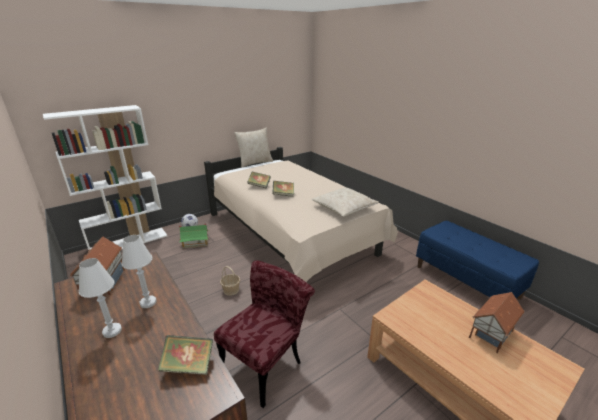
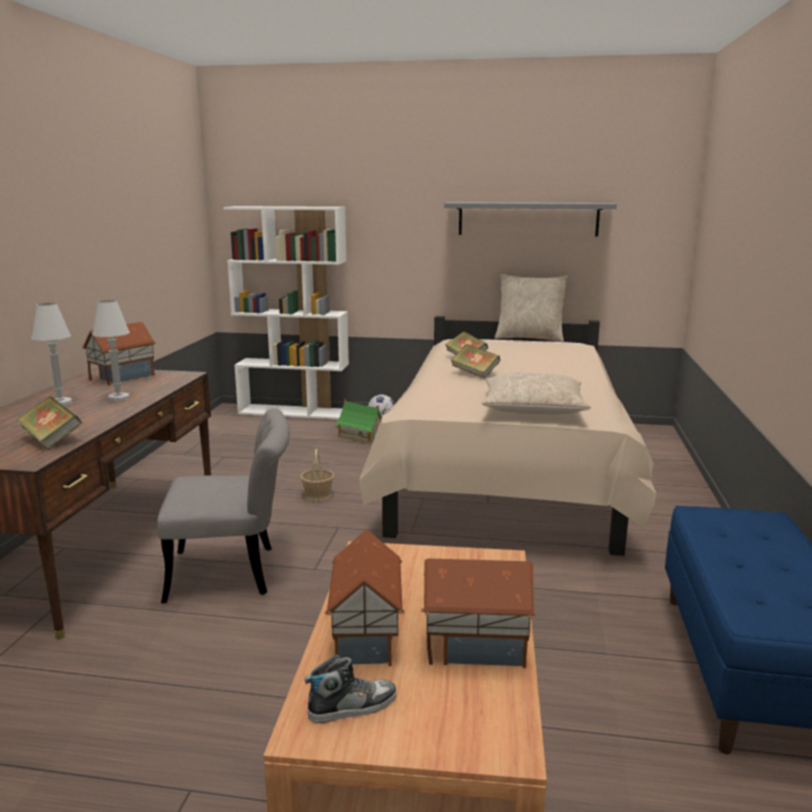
camera: 45 degrees right, 10 degrees down
red chair [214,260,315,408] -> grey chair [157,408,290,603]
none -> shoe [305,655,397,723]
none -> toy house [325,529,405,666]
none -> grey shelf [444,202,617,236]

